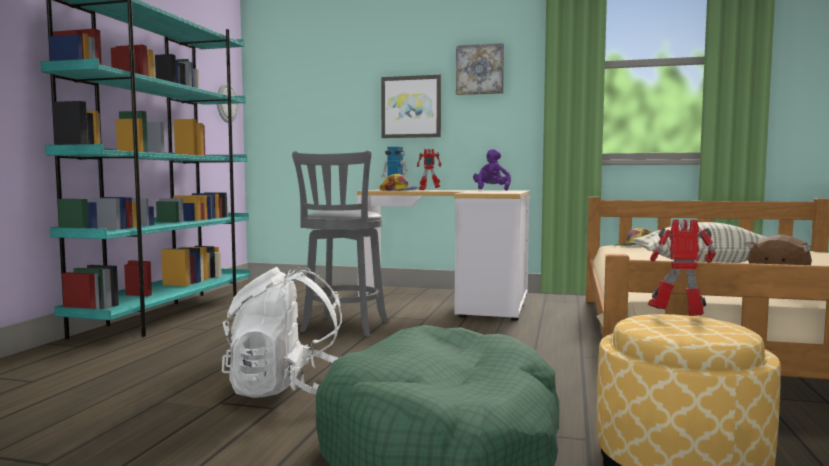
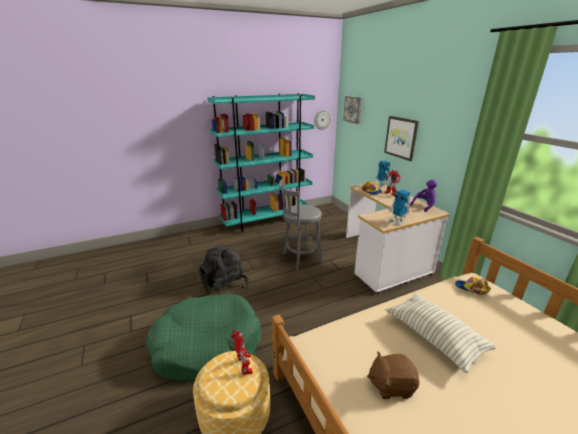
camera: 50 degrees right, 20 degrees up
white backpack [222,267,342,398] -> black backpack [199,244,249,296]
picture [456,43,504,95] -> picture moved to [343,96,362,124]
none -> toy robot [388,190,410,226]

